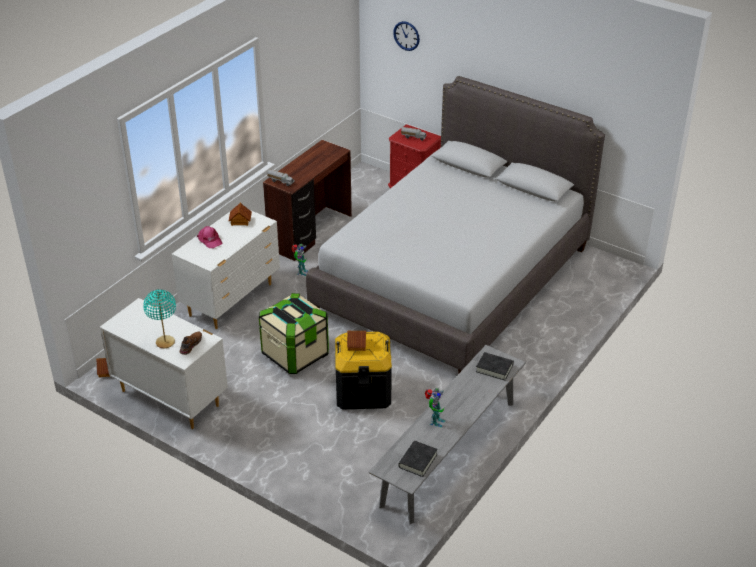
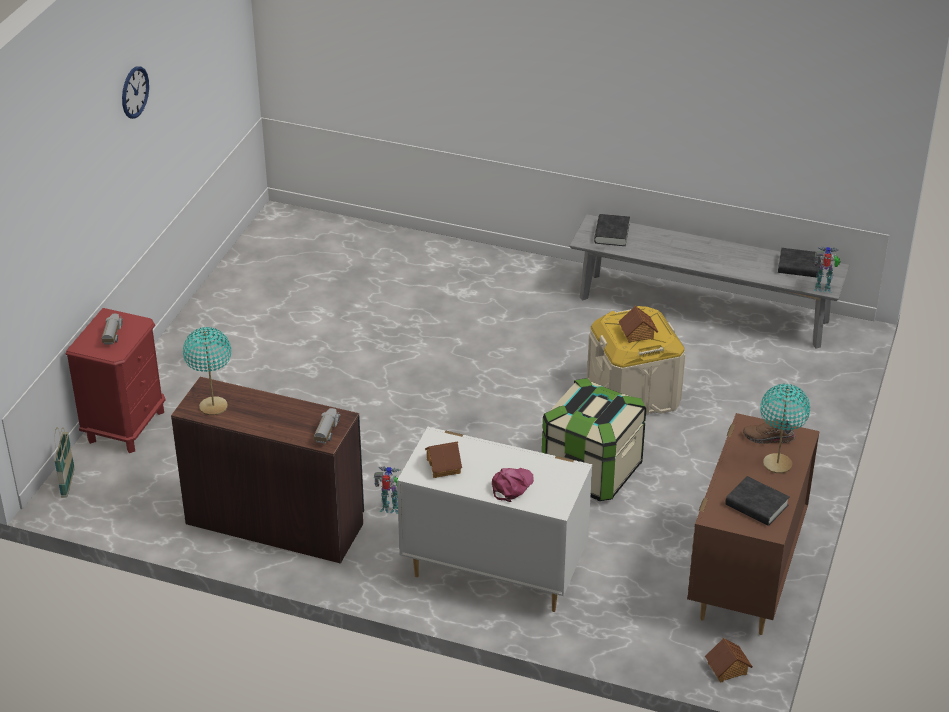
camera: 105 degrees left, 0 degrees up
white dresser [100,298,228,429] -> brown dresser [687,413,819,635]
grey bed [306,76,605,374] -> none
black storage box [335,332,392,410] -> beige storage box [587,306,685,414]
wall clock [393,21,420,51] -> wall clock moved to [122,66,149,119]
toy robot [425,388,445,427] -> toy robot moved to [814,246,841,293]
none -> basket [54,427,75,497]
none -> turquoise table lamp [183,327,231,415]
none -> black book [725,476,790,526]

